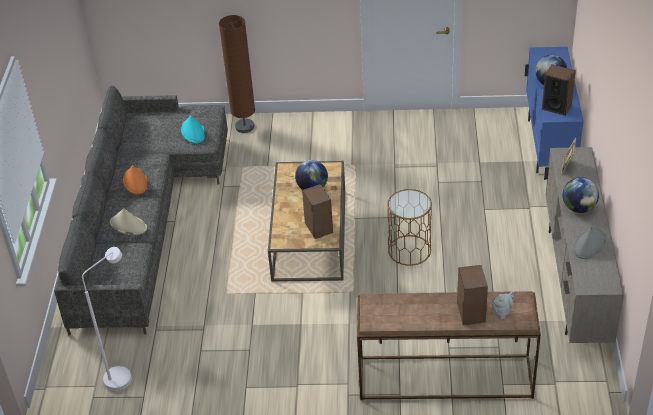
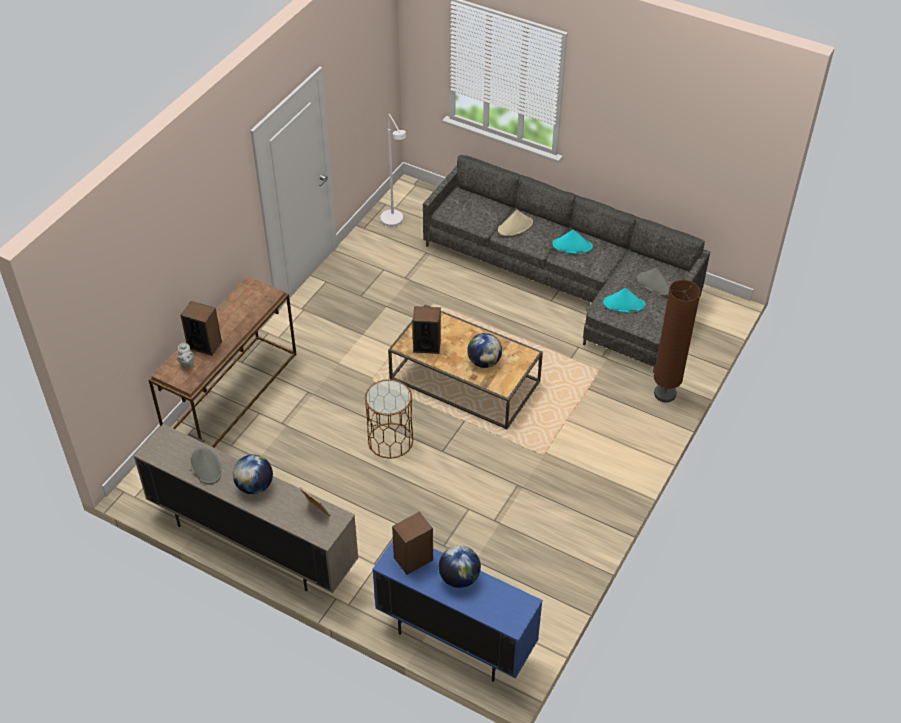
camera: 115 degrees right, 5 degrees up
orange hat [123,165,148,195] -> turquoise hat [552,230,593,254]
none -> grey hat [637,268,671,296]

